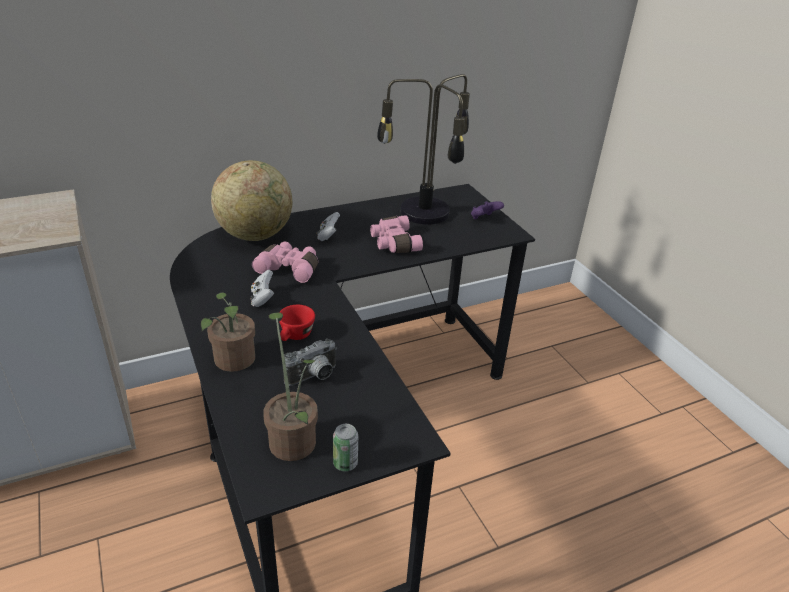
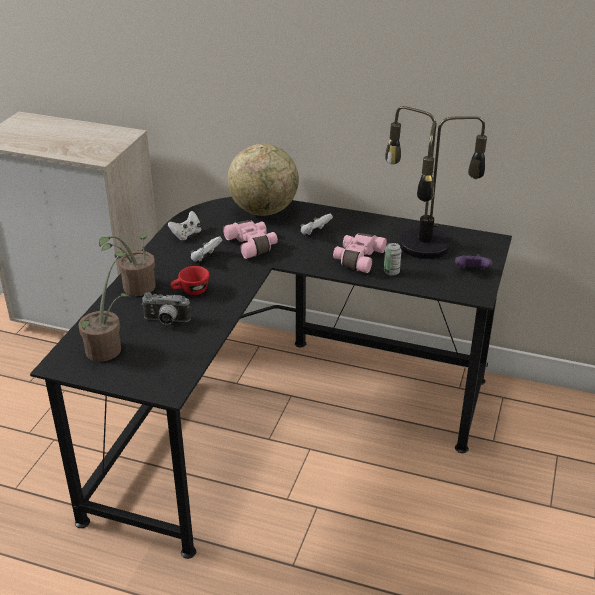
camera: 45 degrees right, 0 degrees up
can [333,424,358,471] -> can moved to [384,243,402,276]
none -> white game controller [168,211,201,240]

